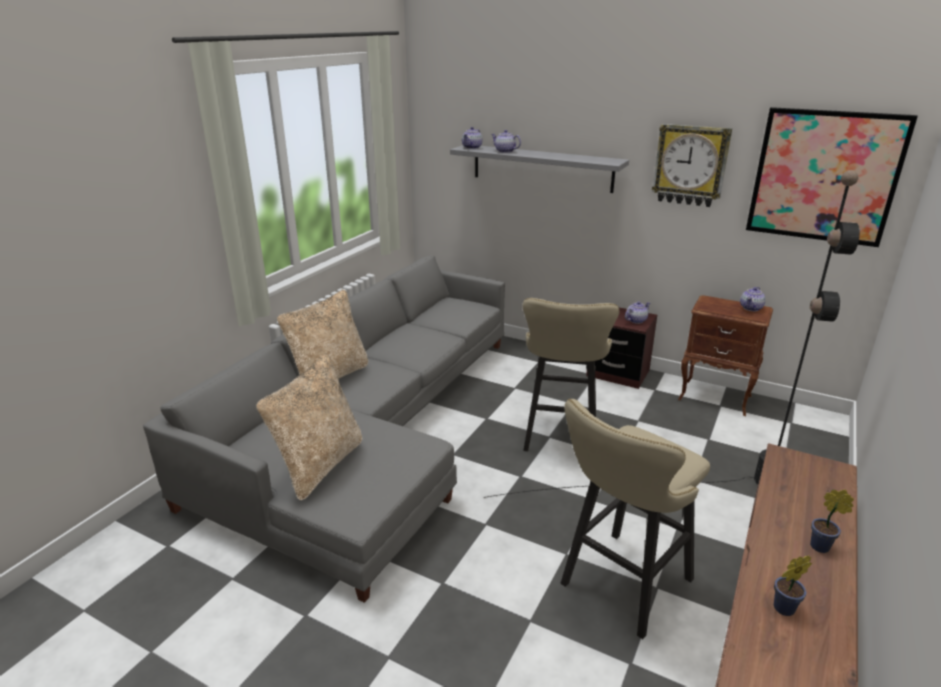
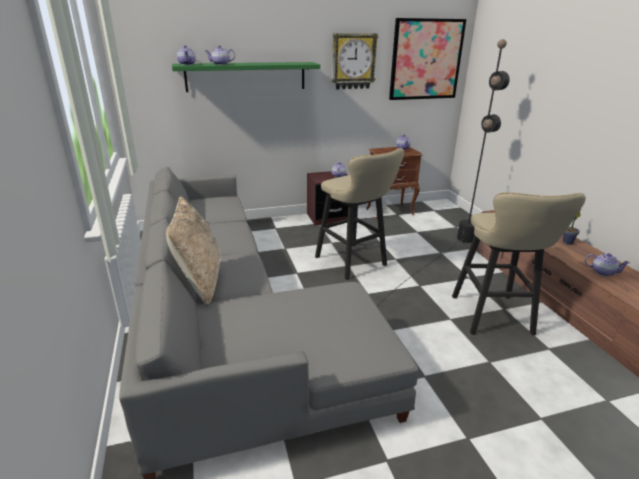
camera: 45 degrees left, 0 degrees up
beige pillow [256,353,362,500] -> none
grey shelf [450,145,629,193] -> green shelf [172,62,320,92]
potted plant [774,555,812,616] -> teapot [585,253,630,276]

